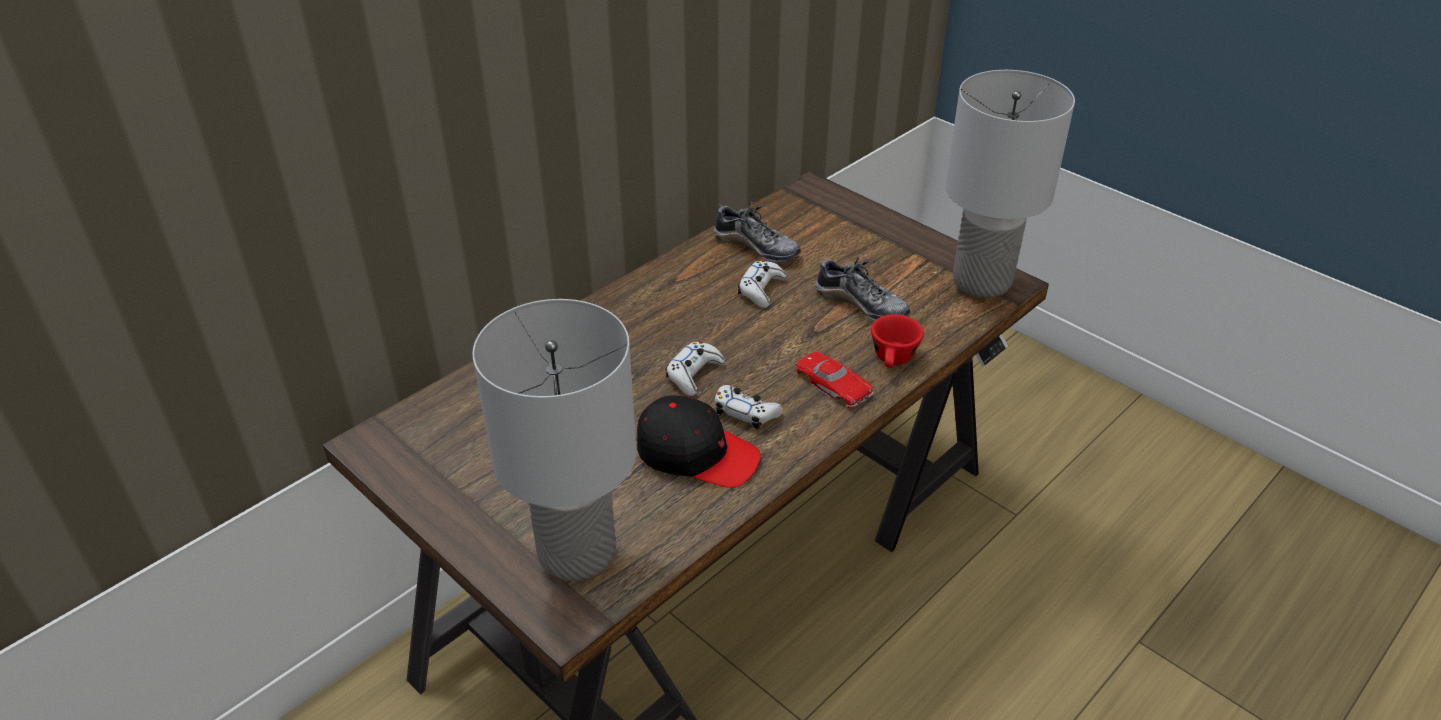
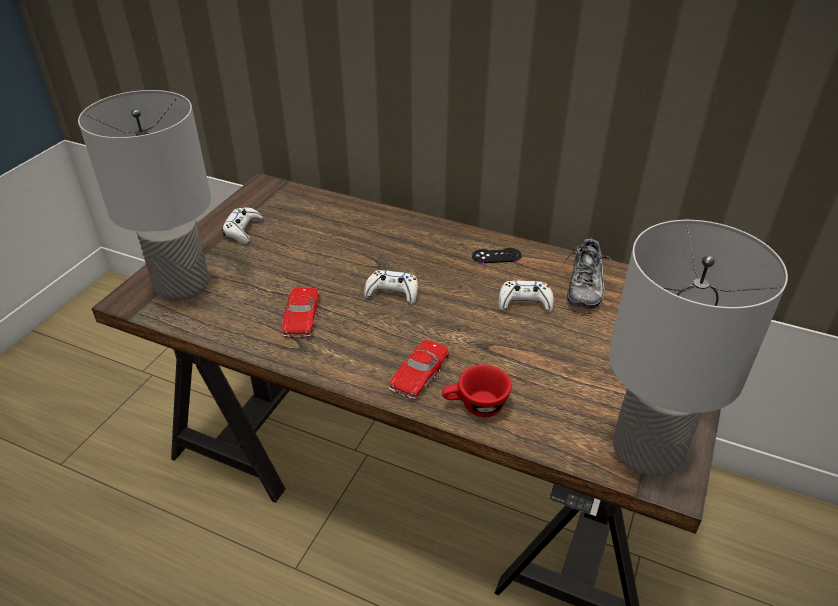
camera: 70 degrees right, 0 degrees up
black cap [637,396,761,488] -> red toy car [281,288,319,338]
white game controller [715,385,783,429] -> white game controller moved to [222,207,263,244]
shoe [815,257,910,321] -> none
none -> black game controller [472,248,522,263]

